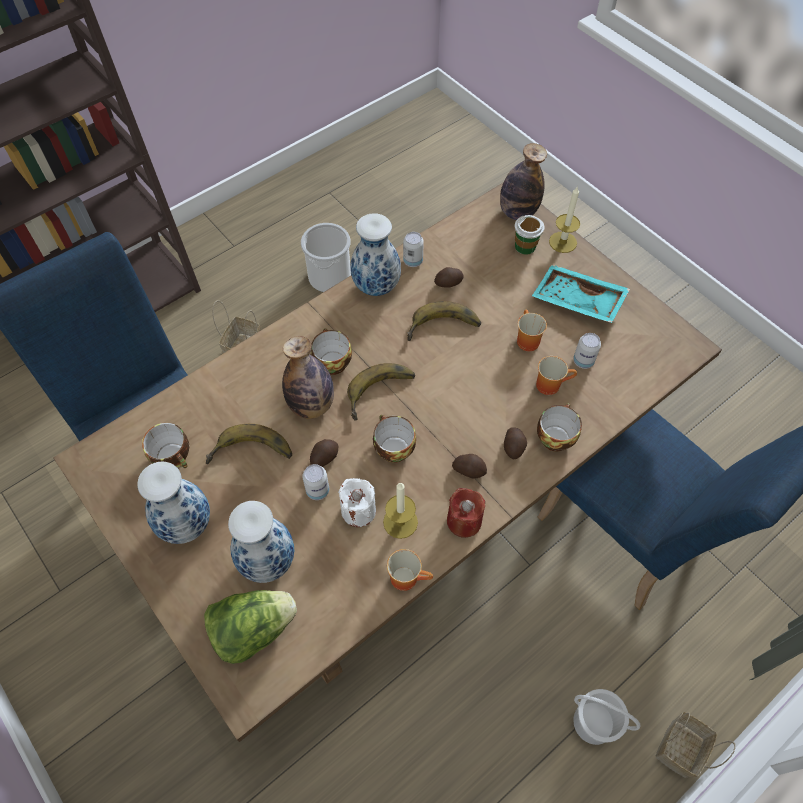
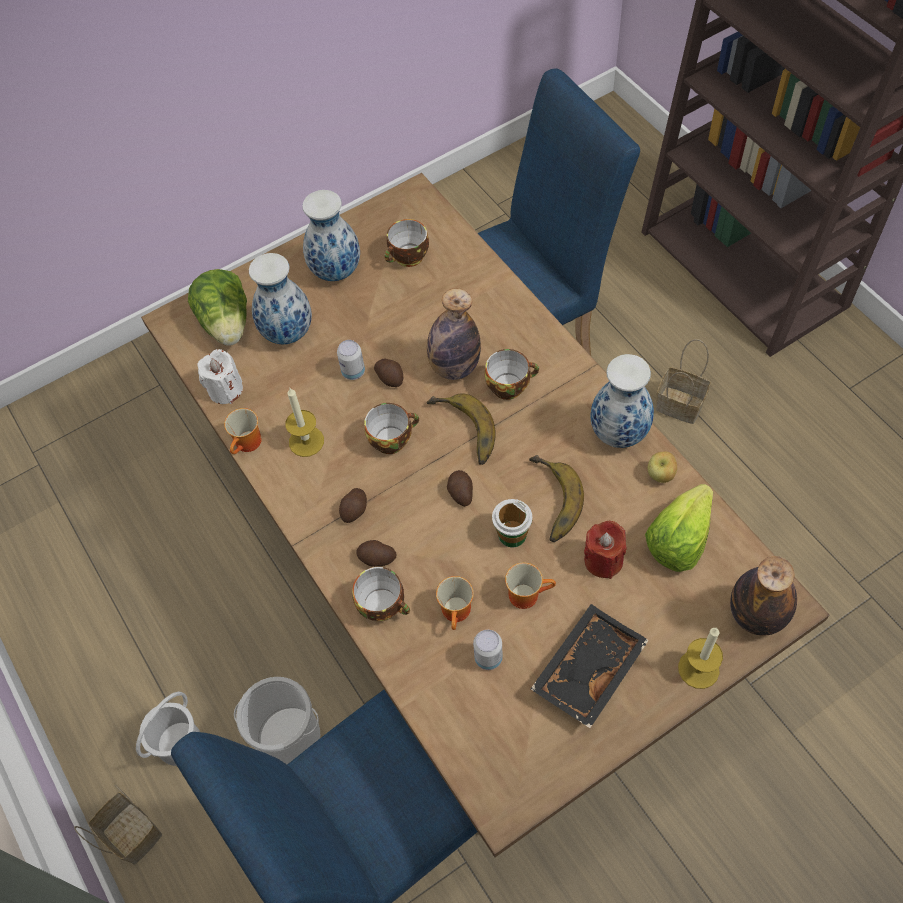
camera: 100 degrees right, 0 degrees up
banana [206,424,292,464] -> none
bucket [301,223,351,292] -> bucket moved to [234,677,320,765]
white candle [338,478,376,527] -> white candle moved to [197,349,243,404]
can [403,232,424,267] -> apple [648,451,677,483]
potato [434,267,464,288] -> potato moved to [447,470,473,506]
red candle [447,488,485,538] -> red candle moved to [584,521,627,579]
cup [514,215,544,255] -> cup moved to [492,499,532,547]
turquoise tray [532,265,630,323] -> black tray [531,604,649,728]
none -> lettuce [645,484,713,572]

